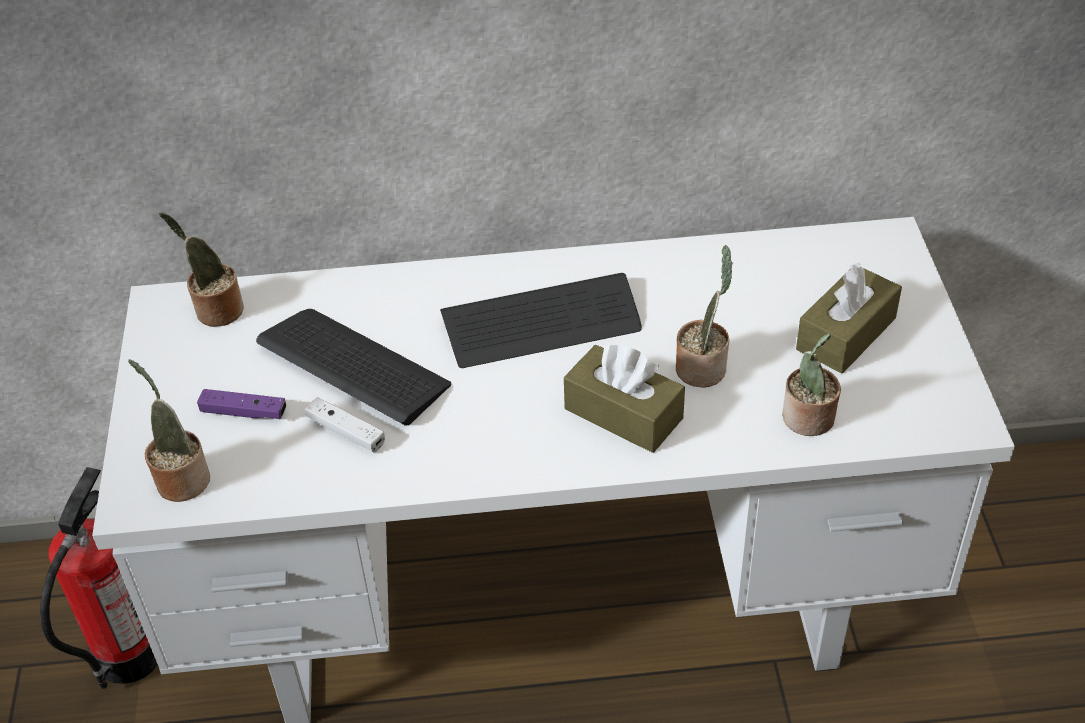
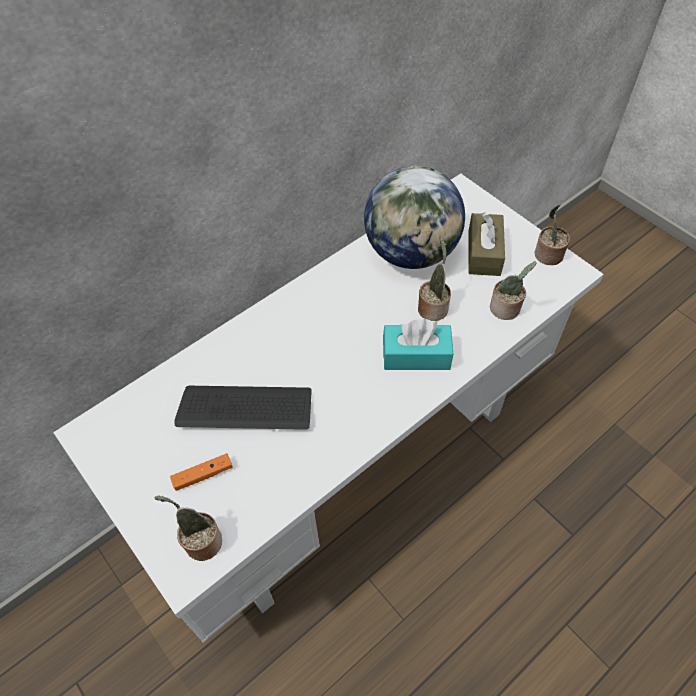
camera: 35 degrees left, 10 degrees up
fire extinguisher [40,467,158,689] -> none
potted plant [159,212,244,327] -> potted plant moved to [535,204,570,265]
purple game controller [197,389,286,419] -> orange game controller [170,453,232,491]
white game controller [305,397,385,453] -> none
keyboard [440,273,642,368] -> none
brown tissue box [564,344,685,453] -> turquoise tissue box [383,319,453,370]
none -> globe [364,166,465,269]

